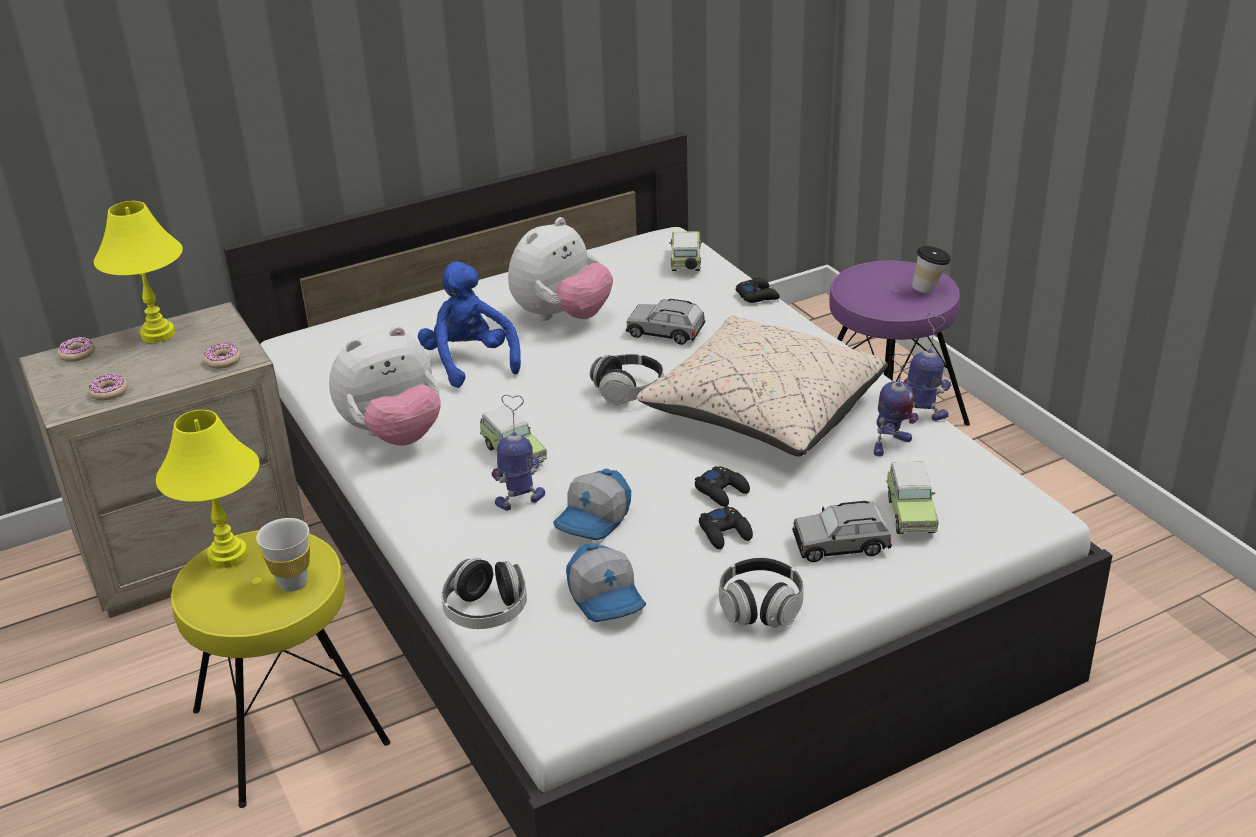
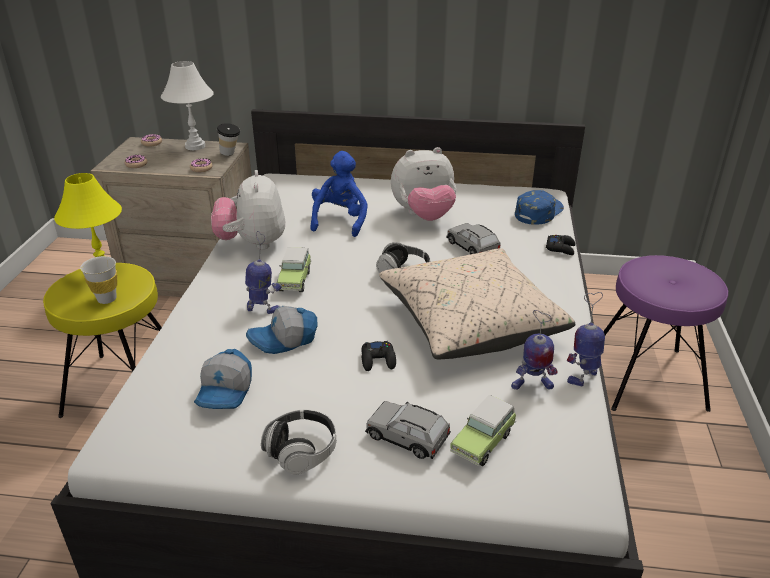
camera: 35 degrees right, 0 degrees up
yellow table lamp [94,201,183,343] -> white table lamp [161,61,214,150]
plush toy [329,326,441,446] -> plush toy turned 75 degrees clockwise [211,170,285,250]
headphones [442,558,527,629] -> none
toy car [669,231,702,271] -> blue cap [515,190,564,225]
black game controller [699,506,753,549] -> none
toy robot [904,313,951,421] -> toy robot turned 90 degrees counterclockwise [566,292,605,386]
cup [912,246,951,293] -> cup moved to [217,123,240,156]

